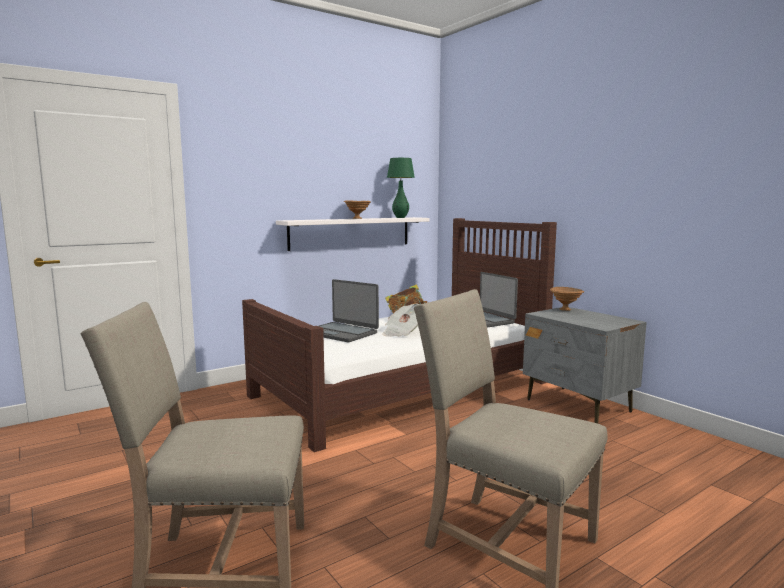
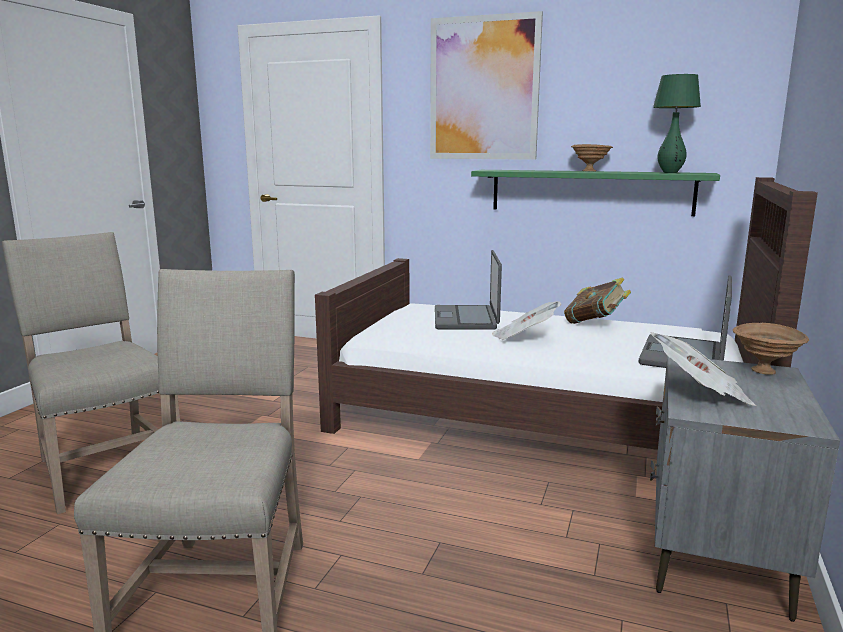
camera: 55 degrees right, 5 degrees up
white shelf [276,217,430,251] -> green shelf [471,170,720,216]
none -> picture [430,11,543,160]
none -> newspaper [650,332,757,406]

